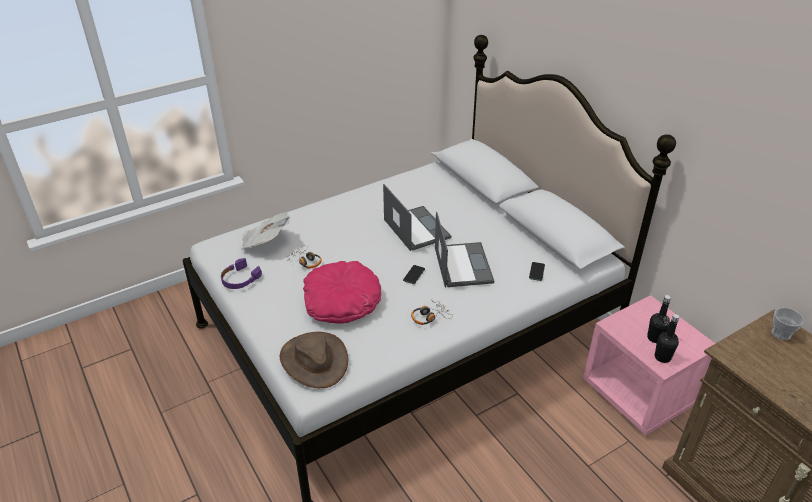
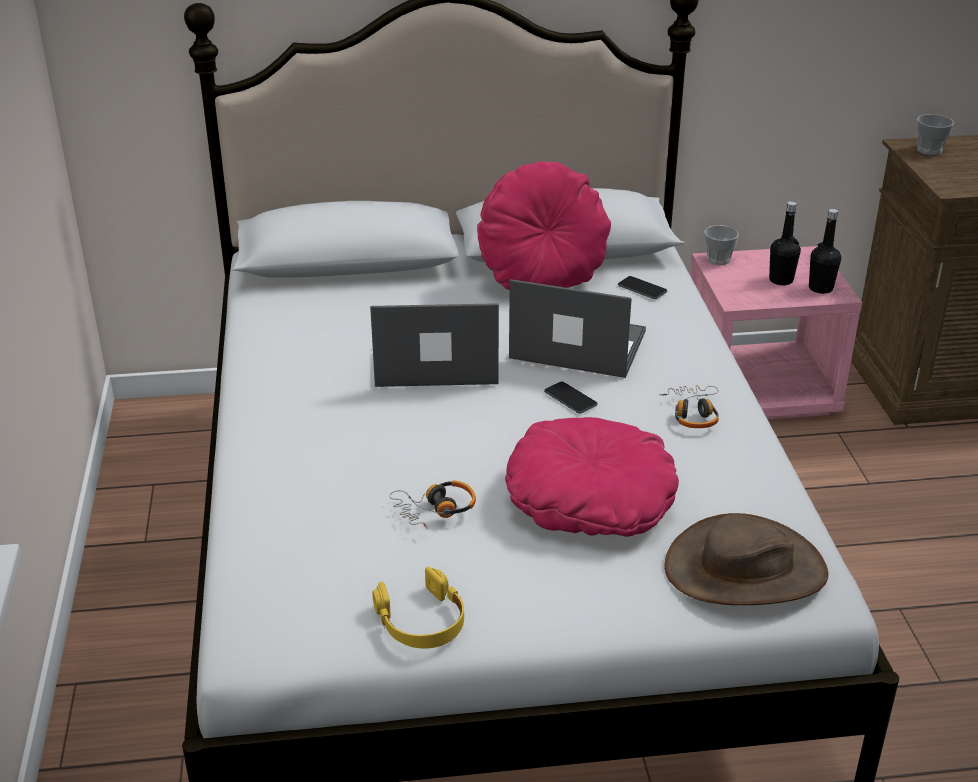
camera: 65 degrees left, 5 degrees down
purple headphones [221,258,262,289] -> yellow headphones [372,567,464,649]
newspaper [241,212,290,250] -> none
none -> pink pillow [477,162,611,290]
none -> cup [704,225,739,265]

